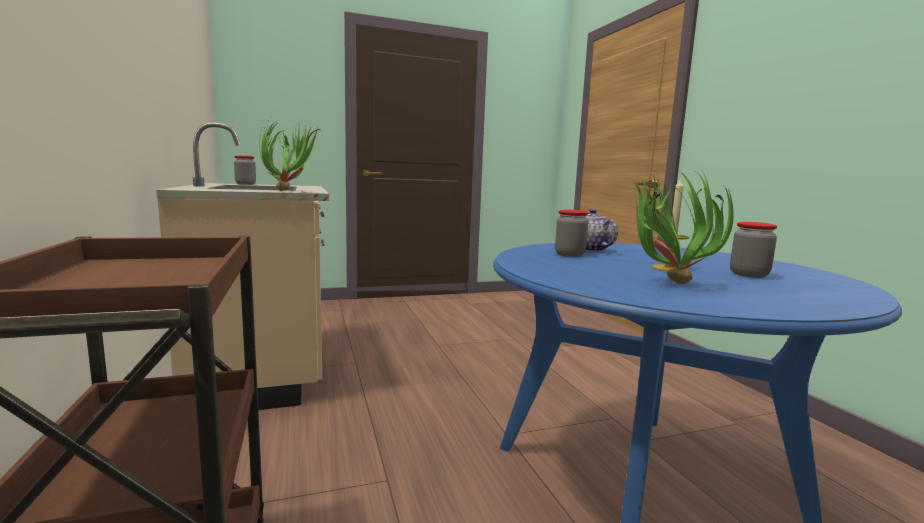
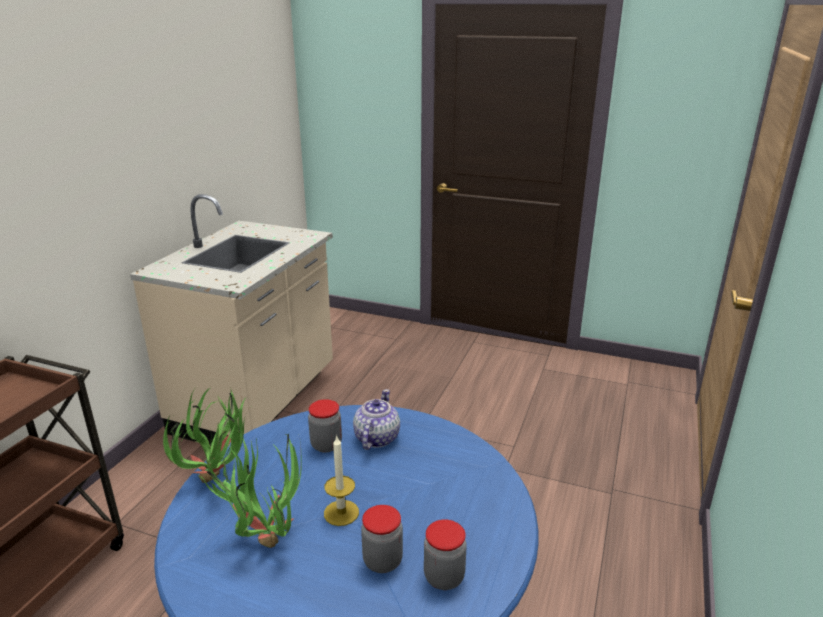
camera: 40 degrees right, 15 degrees up
jar [234,155,256,185] -> jar moved to [424,519,467,590]
potted plant [259,121,322,191] -> potted plant moved to [163,386,252,483]

